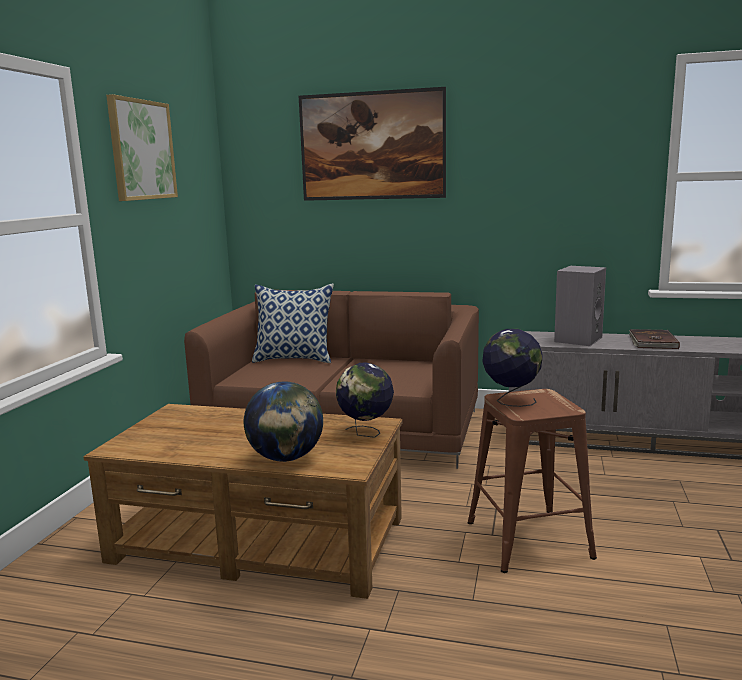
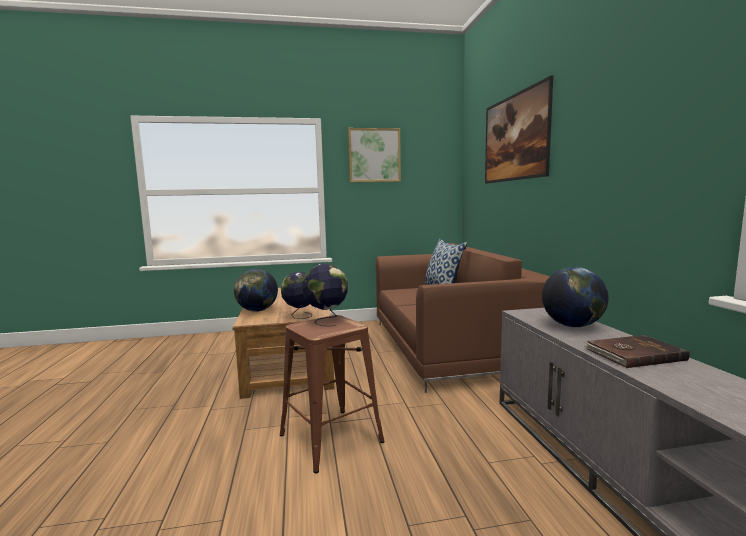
camera: 65 degrees right, 5 degrees down
grey speaker [554,266,606,346] -> globe [542,267,609,327]

